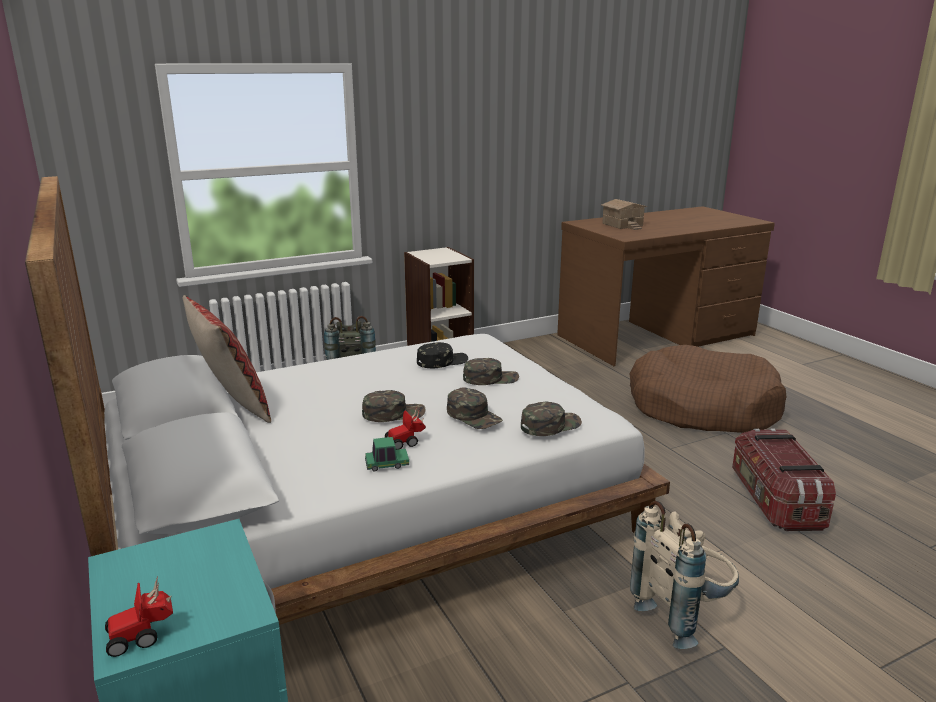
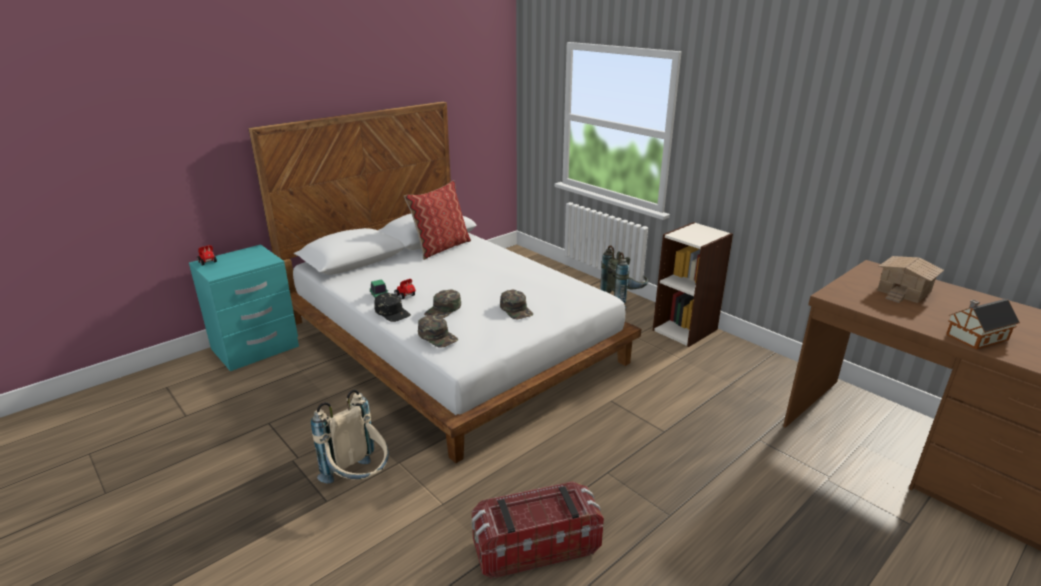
camera: 75 degrees right, 5 degrees up
green cap [362,390,425,422] -> none
black cap [417,342,468,368] -> black cap moved to [374,293,411,322]
brown dog bed [630,345,786,433] -> none
none -> toy house [946,299,1020,350]

